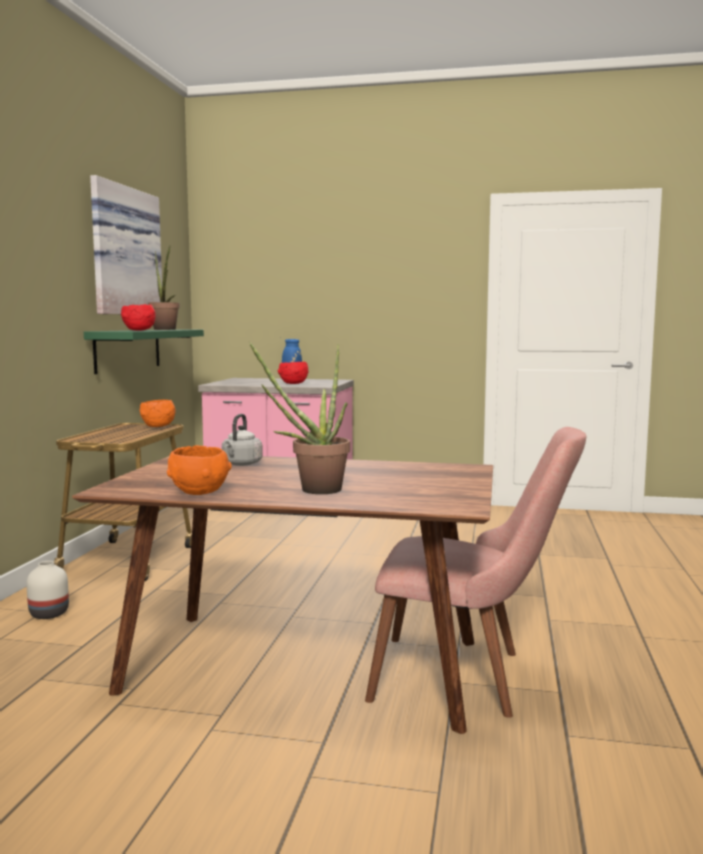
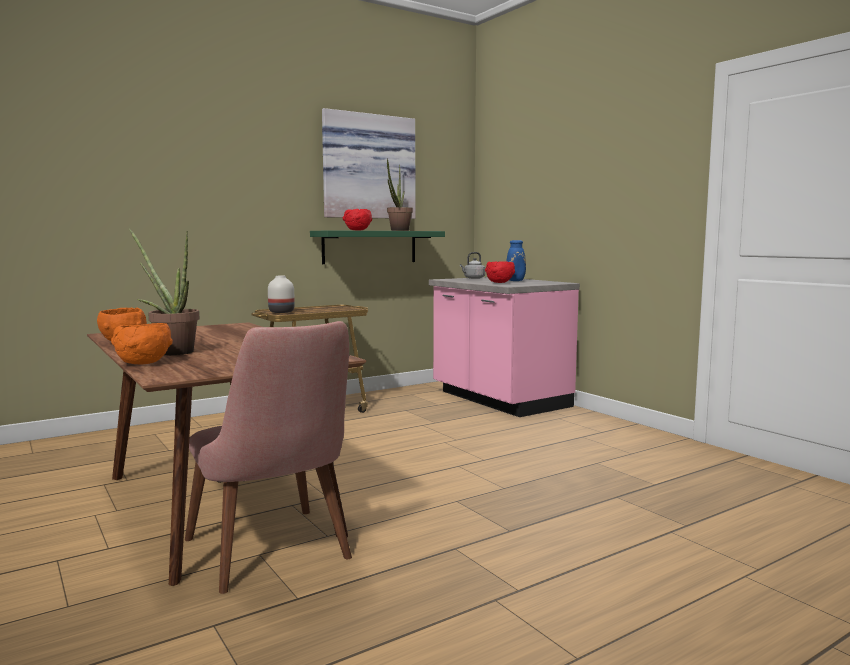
camera: 45 degrees right, 0 degrees up
white vase [26,561,69,619] -> white vase moved to [268,276,295,313]
orange bowl [140,400,175,427] -> orange bowl moved to [111,323,173,364]
grey kettle [222,414,263,466] -> grey kettle moved to [460,252,485,279]

